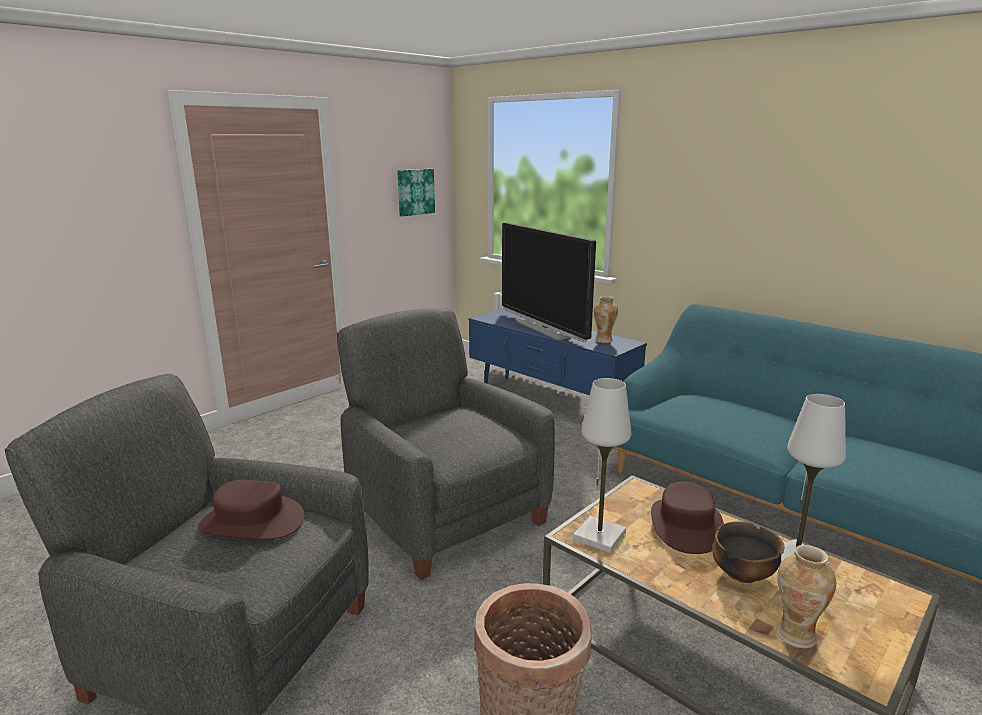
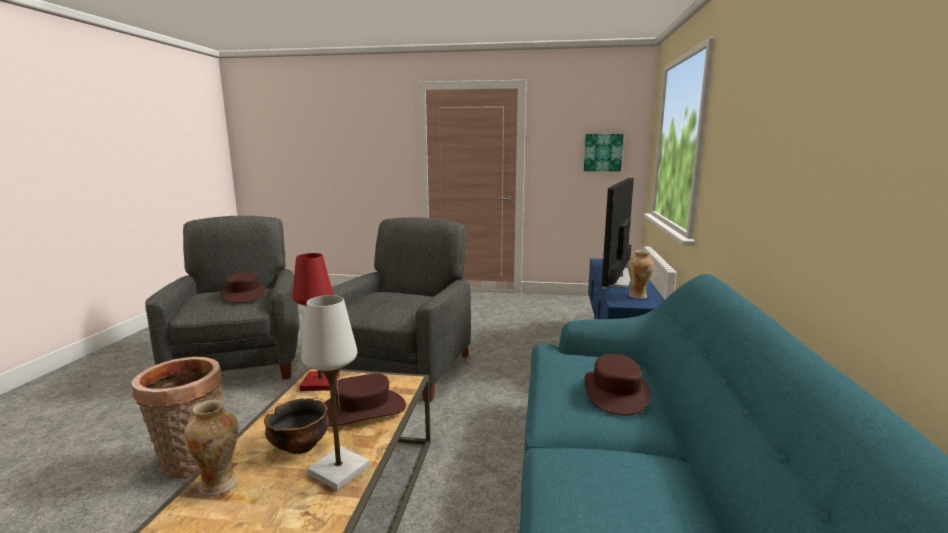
camera: 55 degrees right, 5 degrees down
white table lamp [573,378,631,553] -> red table lamp [292,253,340,391]
none -> brown hat [584,354,650,415]

